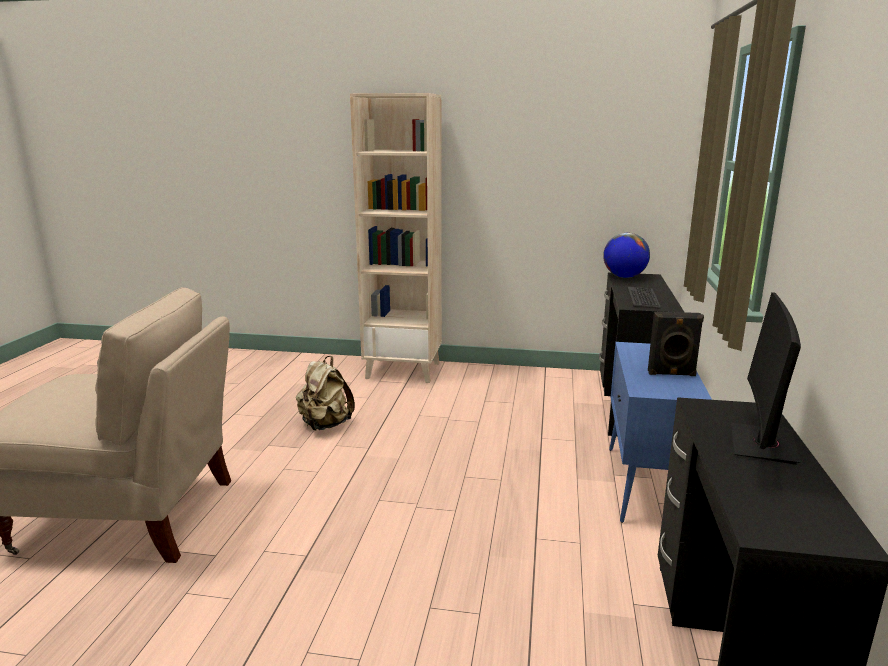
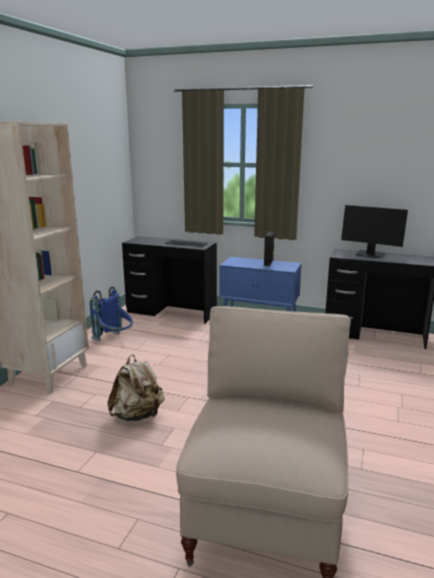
camera: 80 degrees left, 0 degrees up
globe [603,233,650,278] -> none
none -> blue backpack [90,286,133,341]

